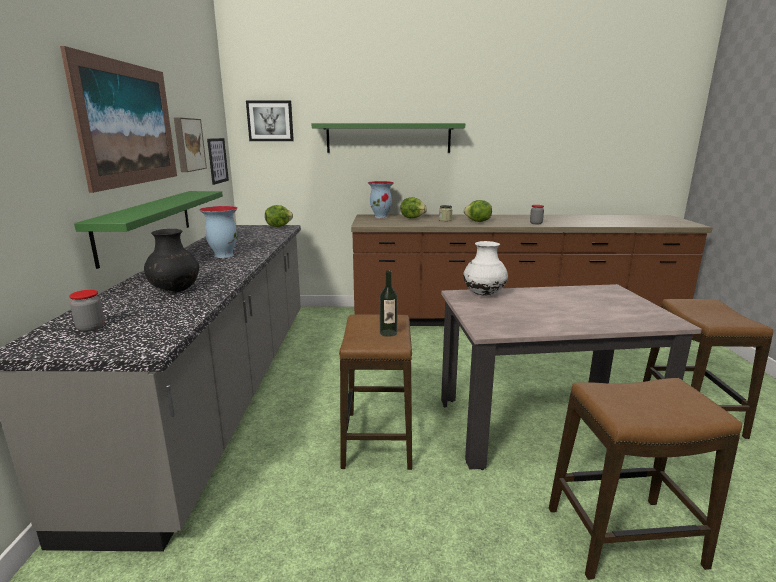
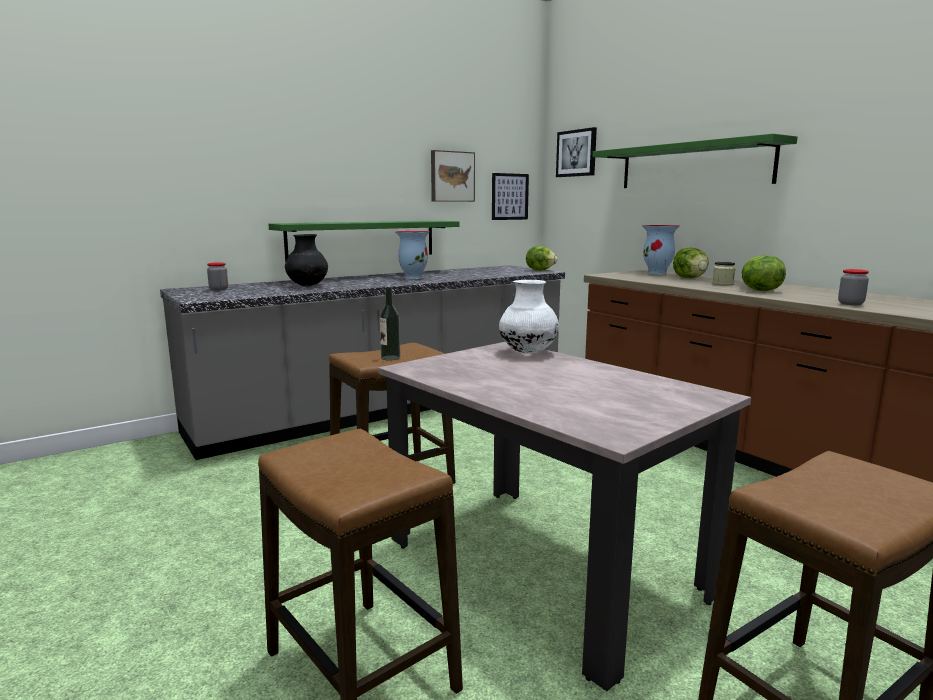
camera: 55 degrees right, 5 degrees down
picture [60,46,177,193] -> none

